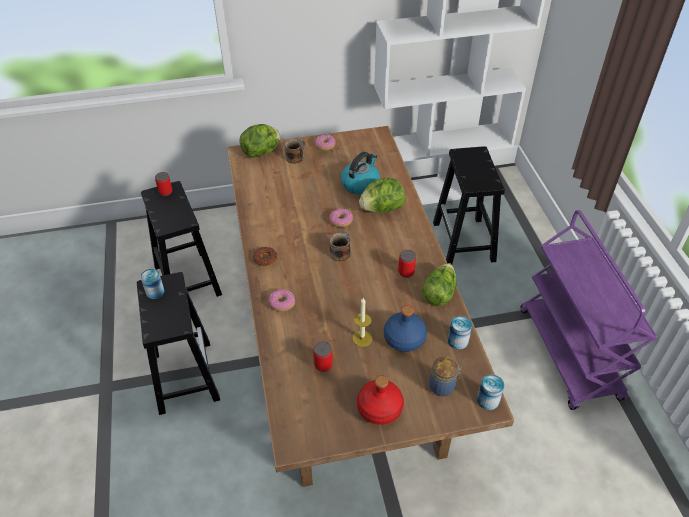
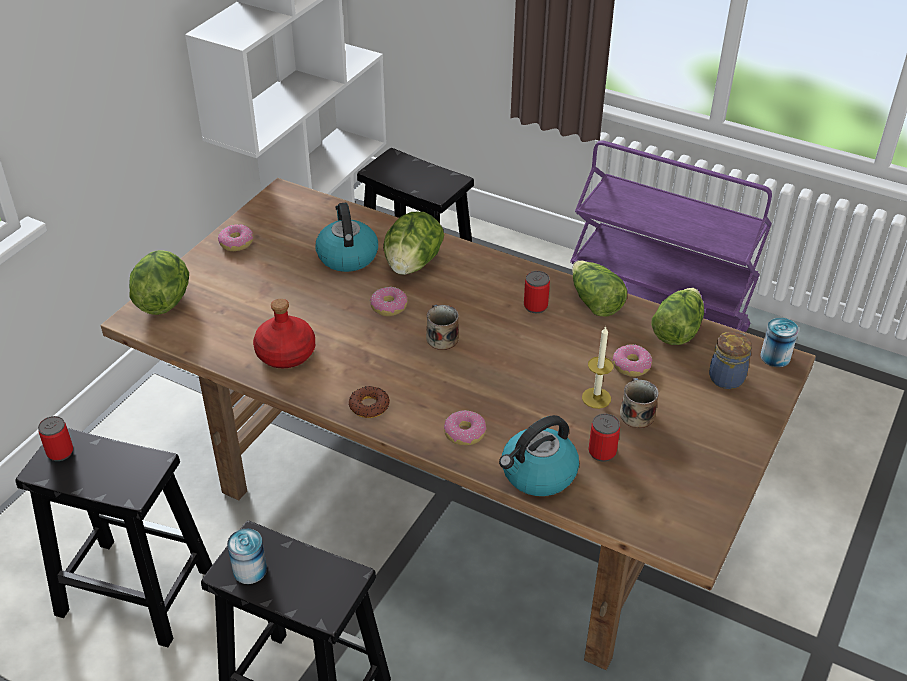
camera: 50 degrees left, 5 degrees down
mug [285,139,305,164] -> mug moved to [620,378,659,428]
red bottle [357,375,404,425] -> red bottle moved to [253,299,315,368]
blue bottle [384,305,427,352] -> donut [612,344,652,377]
can [448,316,472,350] -> lettuce [651,288,704,345]
none -> kettle [499,415,579,496]

